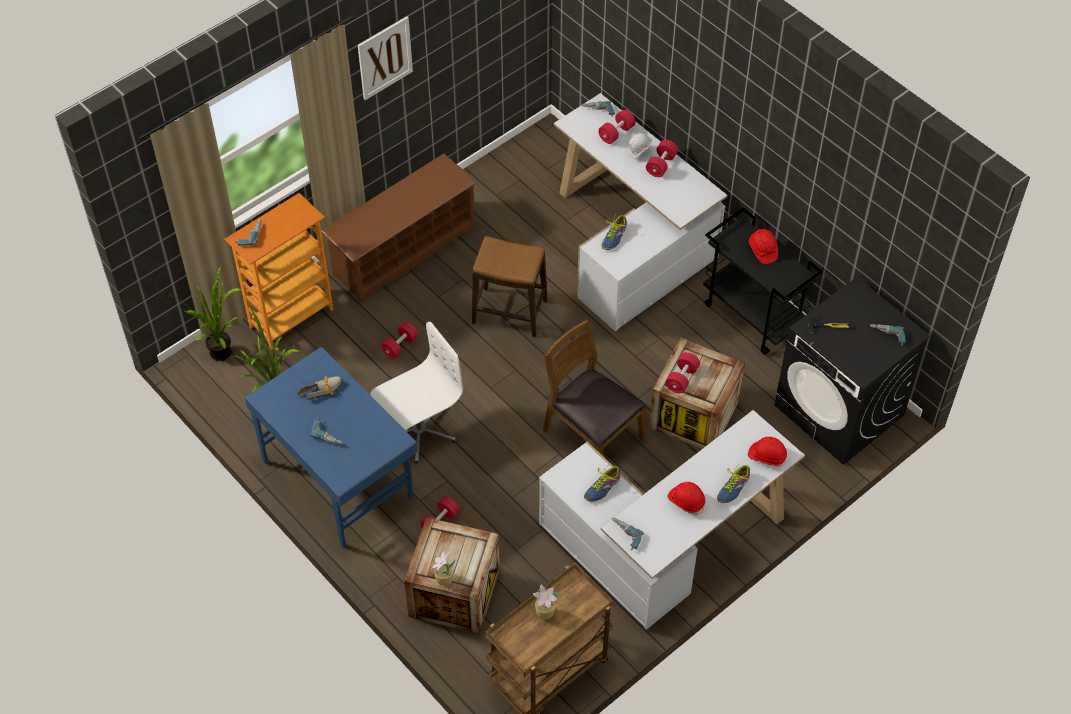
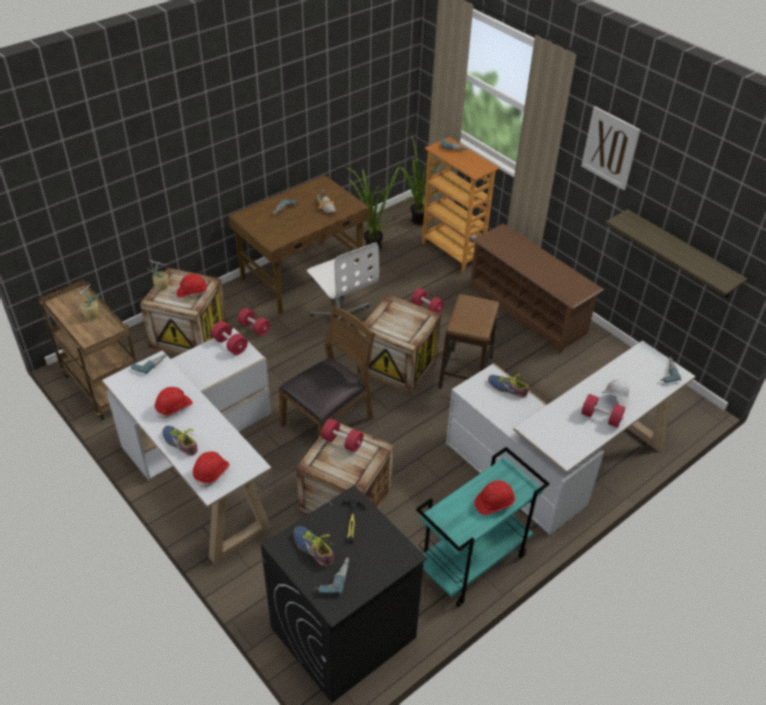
camera: 90 degrees right, 10 degrees down
blue desk [245,347,418,548] -> brown desk [228,175,370,314]
shoe [584,466,621,502] -> shoe moved to [293,526,334,566]
red dumbbell [598,109,636,144] -> red dumbbell moved to [211,321,248,355]
black cart [703,207,823,355] -> turquoise cart [416,447,550,607]
none -> red hard hat [177,274,208,298]
none -> crate [358,294,441,394]
none -> shelf [605,209,747,297]

